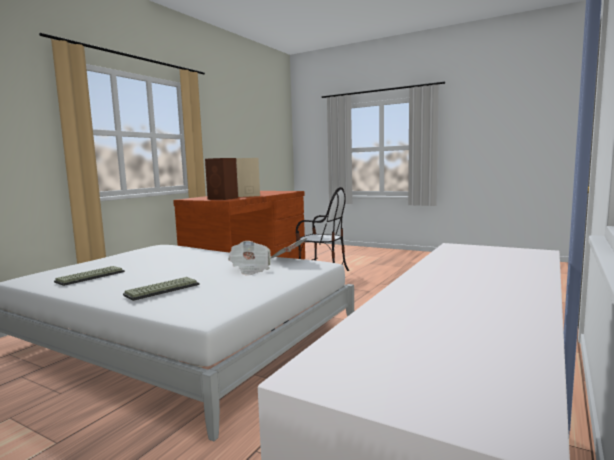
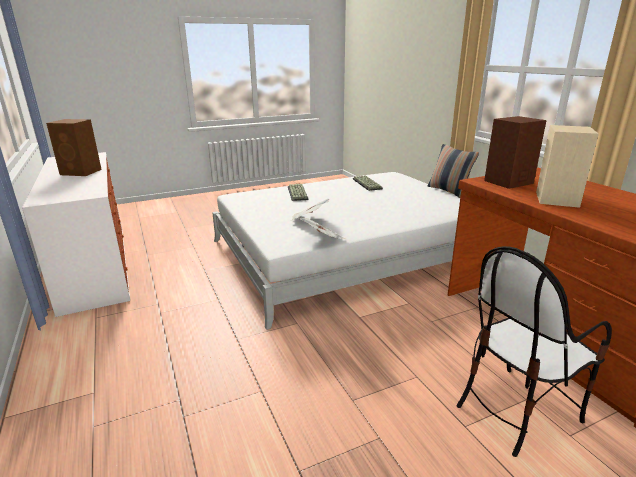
camera: 125 degrees right, 15 degrees up
none -> brown speaker [46,119,102,176]
none -> pillow [428,144,479,198]

